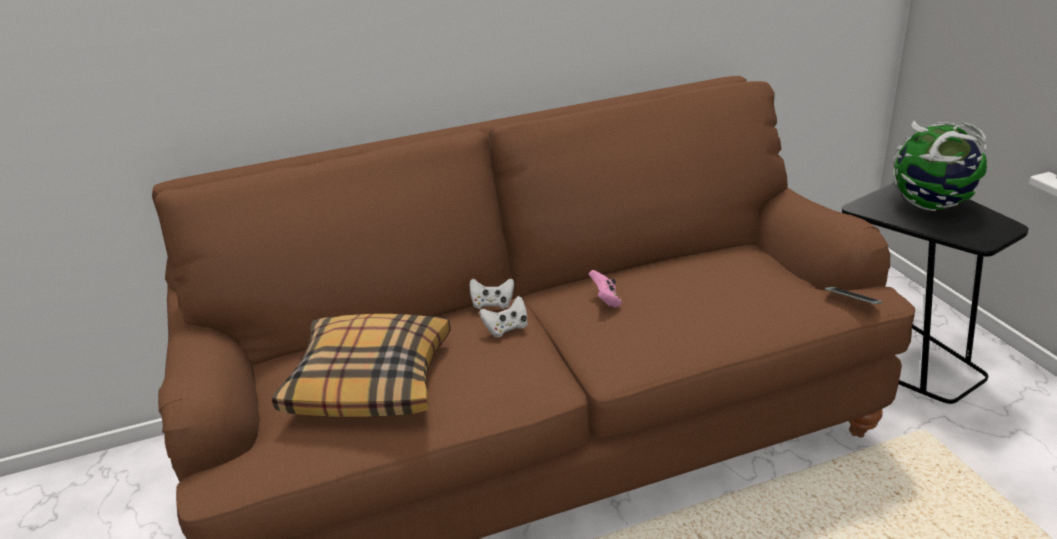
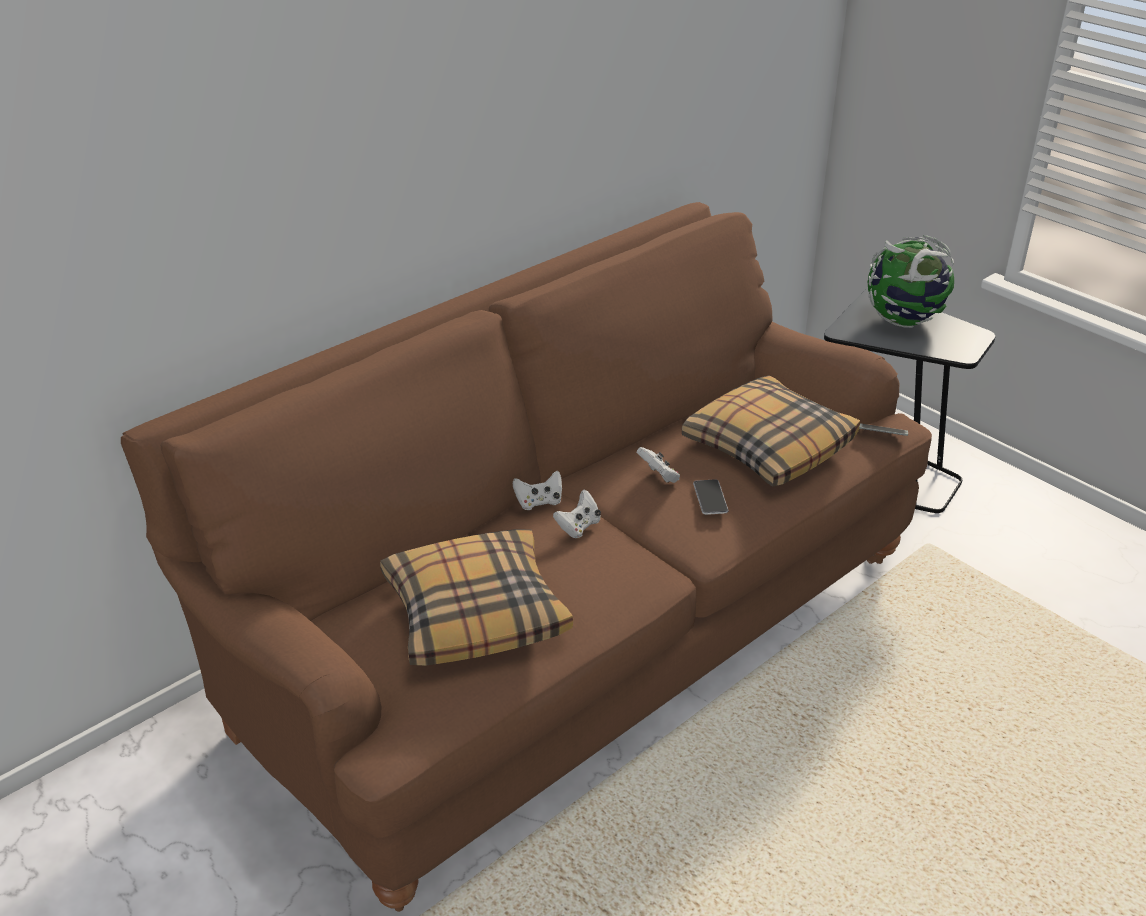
camera: 25 degrees left, 5 degrees up
pink game controller [589,270,622,307] -> white game controller [637,447,680,483]
none -> pillow [682,375,860,487]
none -> phone [693,479,729,515]

